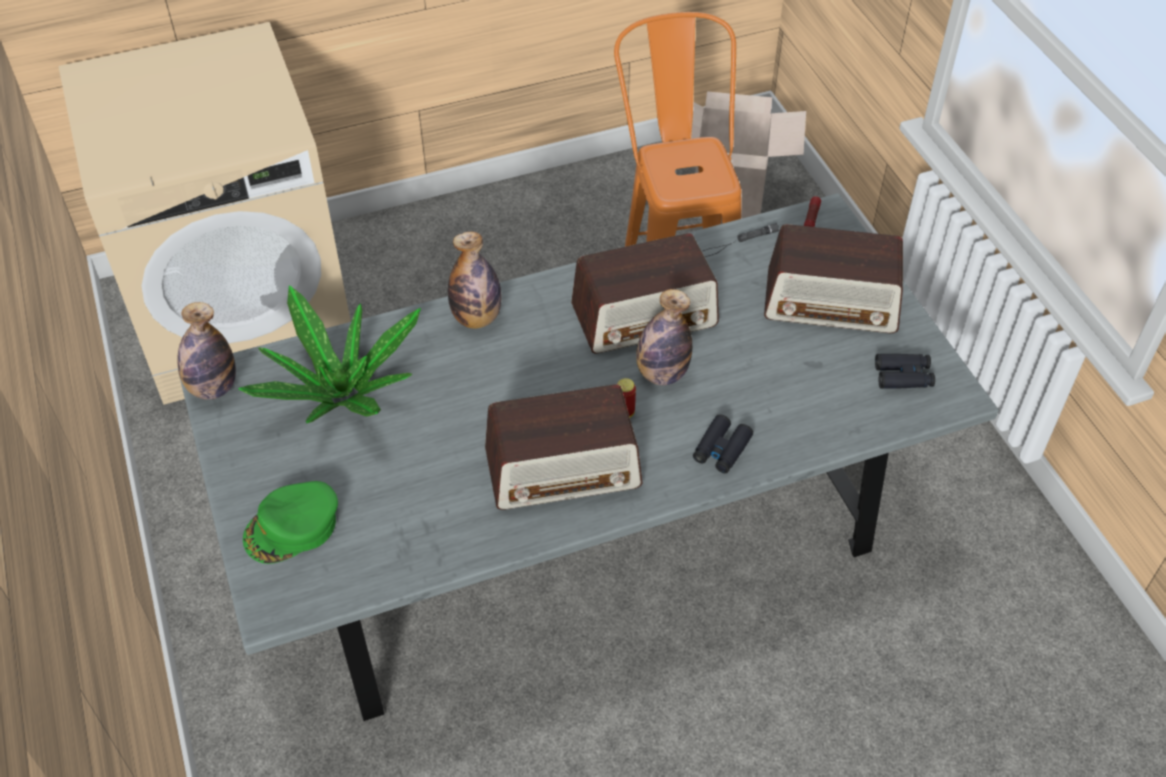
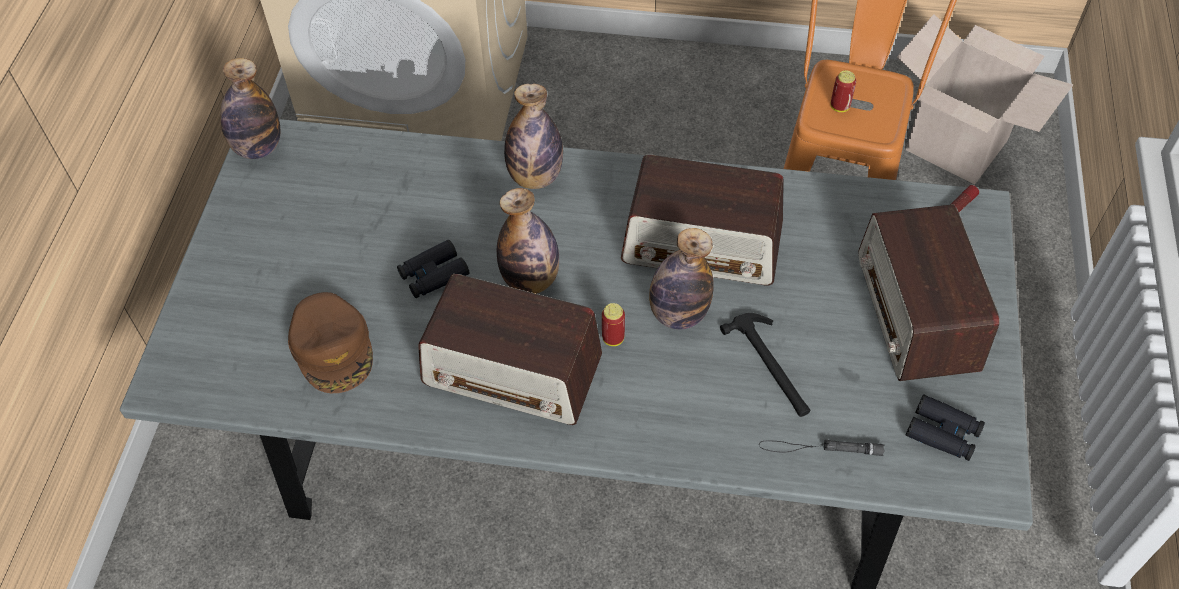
camera: 30 degrees right, 5 degrees up
potted plant [239,285,421,423] -> none
green cap [243,481,338,564] -> none
black binoculars [693,414,753,473] -> black binoculars moved to [397,240,469,298]
black flashlight [703,223,779,257] -> black flashlight moved to [759,440,885,456]
radio [764,224,903,333] -> radio turned 45 degrees clockwise [858,204,1000,381]
none -> brown cap [288,292,373,393]
none -> bottle [497,188,559,294]
none -> hammer [720,313,811,417]
none -> can [831,70,856,112]

